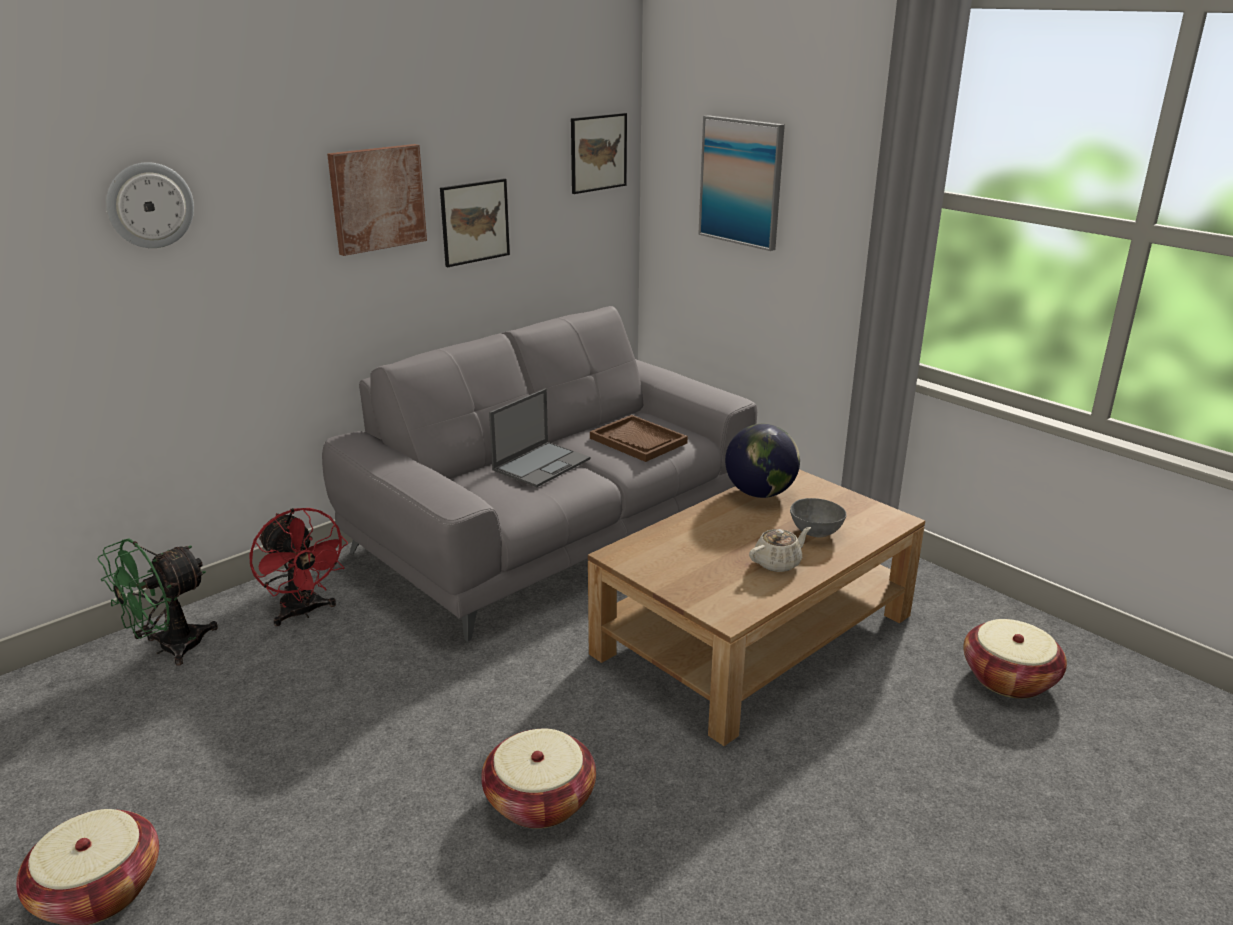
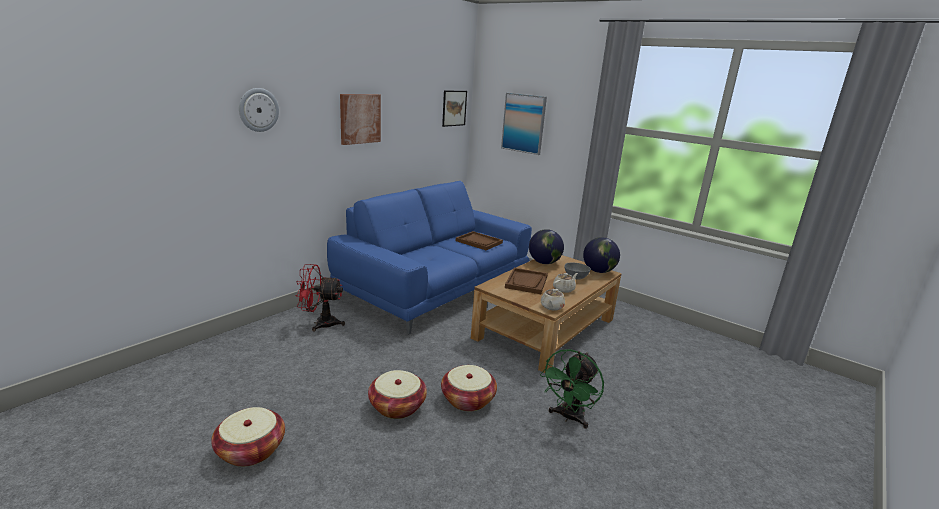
camera: 10 degrees left, 5 degrees down
green fan [98,538,218,666] -> green fan moved to [540,349,604,429]
red fan [249,508,348,626] -> red fan turned 135 degrees clockwise [295,264,345,332]
grey sofa [322,306,757,642] -> blue sofa [327,181,532,334]
picture [440,178,510,267] -> none
laptop [489,389,590,487] -> none
basket [963,619,1067,698] -> basket moved to [368,370,427,419]
none -> brown tray [505,268,548,294]
none -> beige teapot [541,289,565,311]
none -> globe [583,237,620,273]

